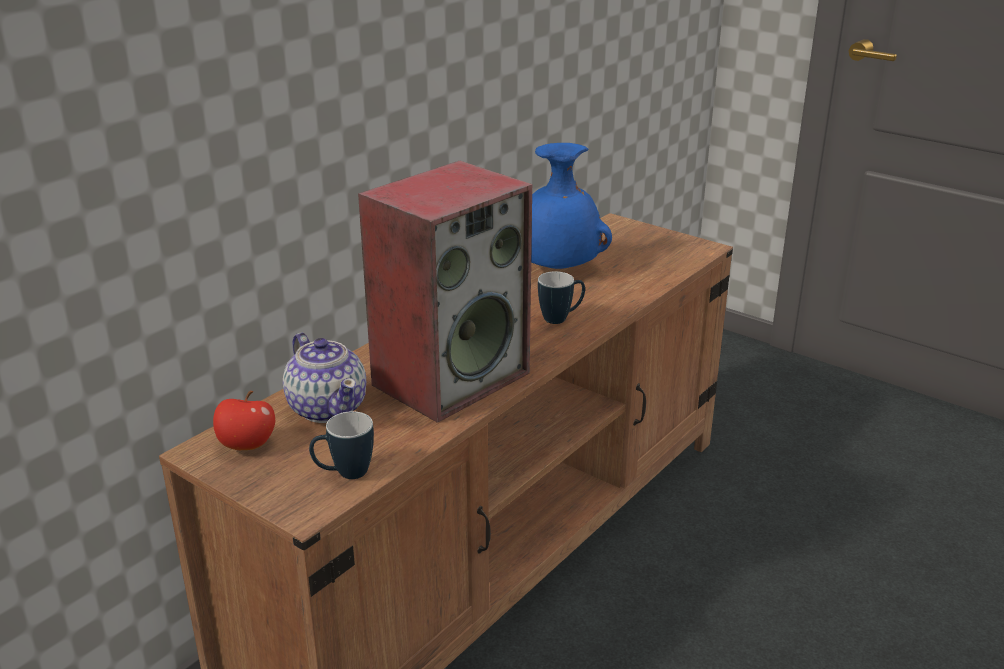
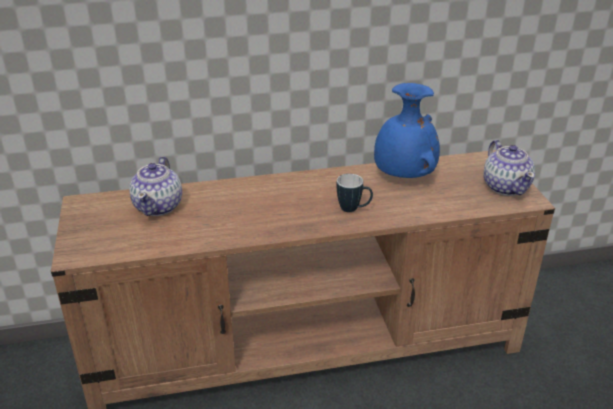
camera: 40 degrees right, 5 degrees up
apple [213,391,275,450] -> none
mug [309,411,374,479] -> none
speaker [358,161,532,423] -> none
none -> teapot [484,140,535,196]

